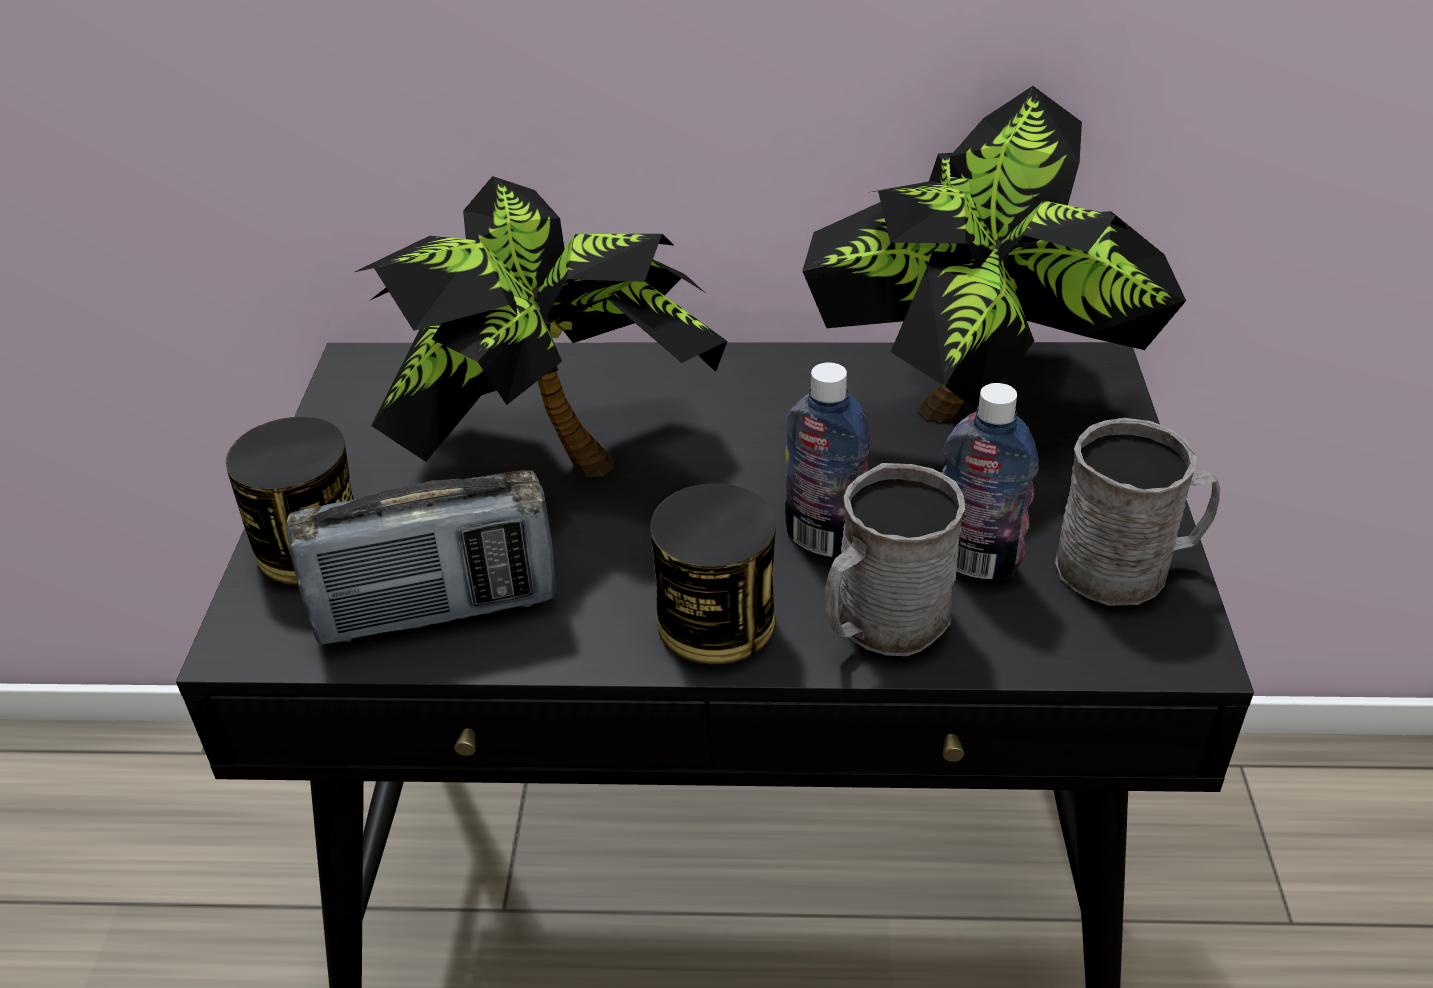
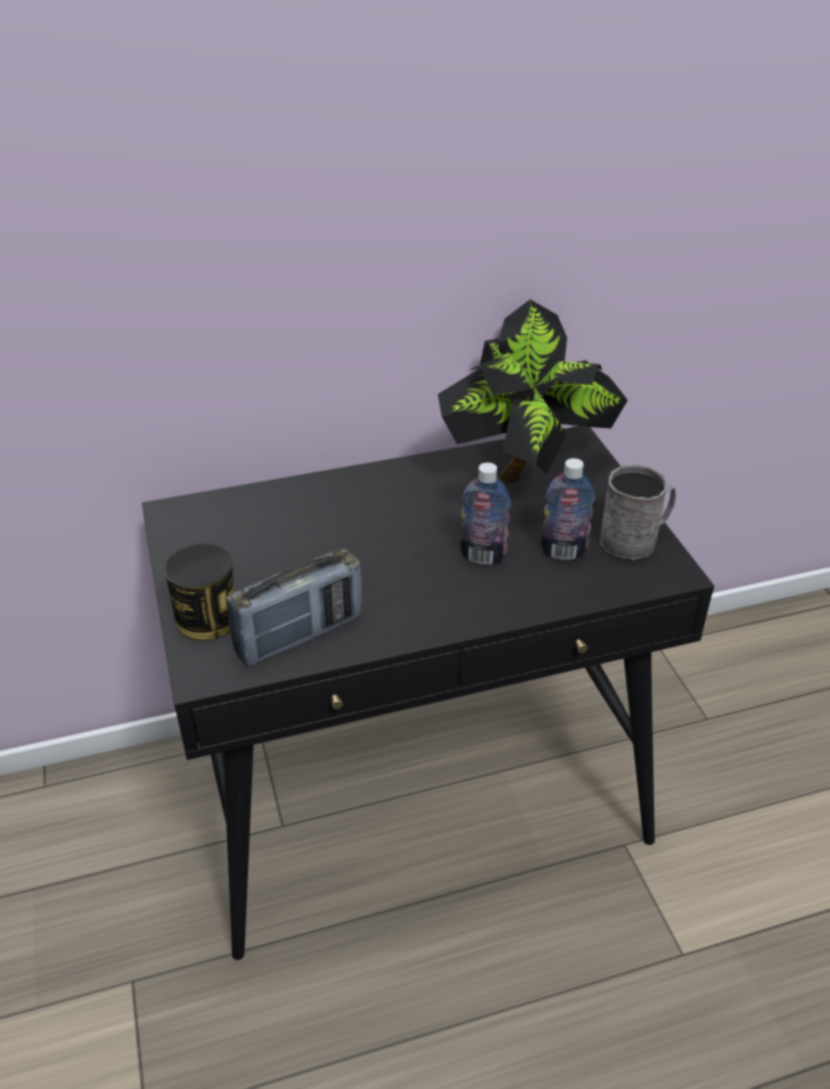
camera: 20 degrees left, 0 degrees up
potted plant [355,176,727,477] -> none
can [650,483,776,665] -> none
grey mug [824,463,965,656] -> none

